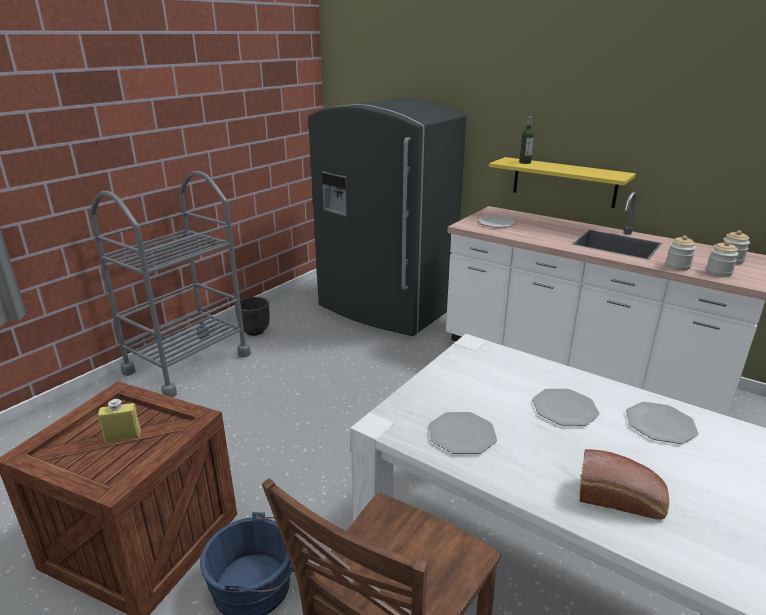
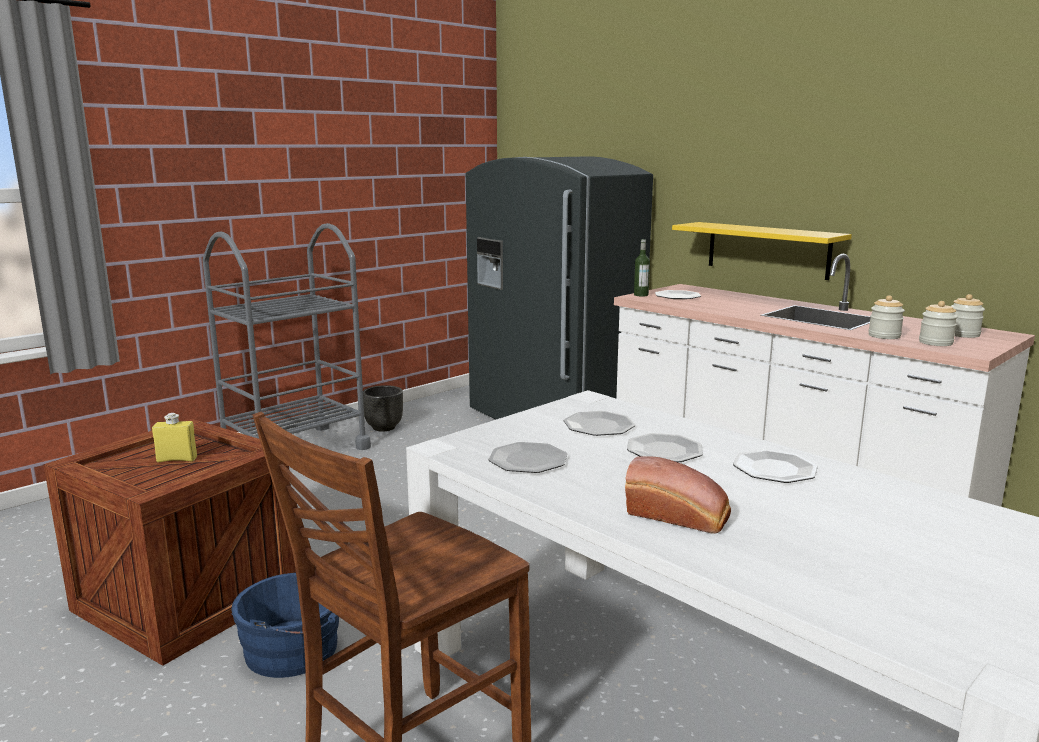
camera: 10 degrees right, 10 degrees down
bottle [519,116,534,164] -> bottle moved to [634,239,650,296]
none -> plate [564,411,636,436]

